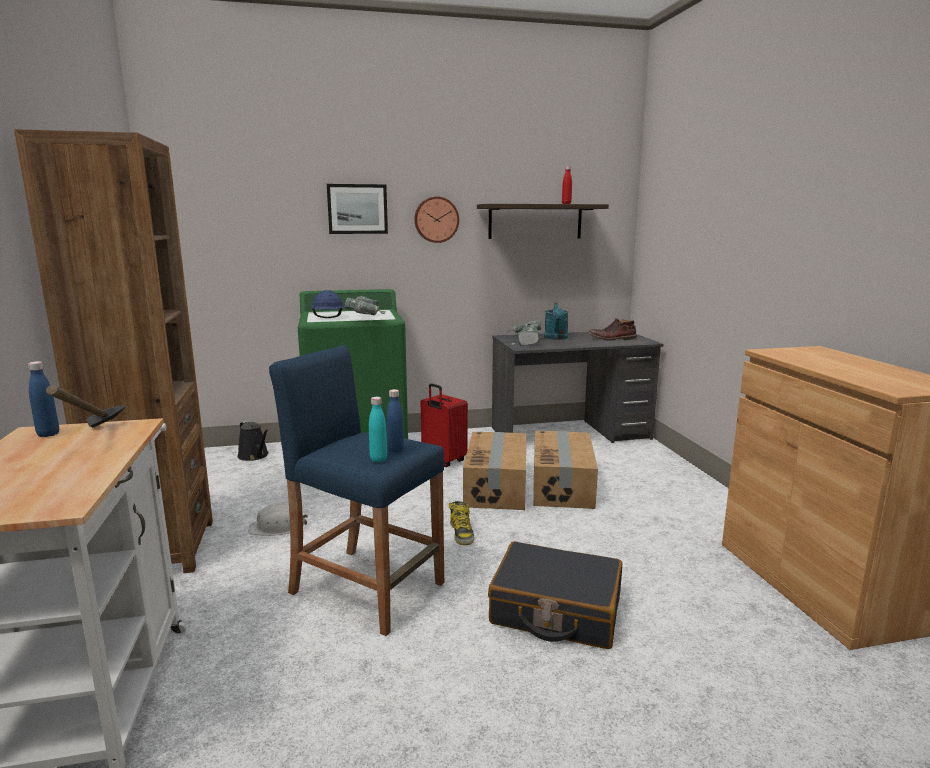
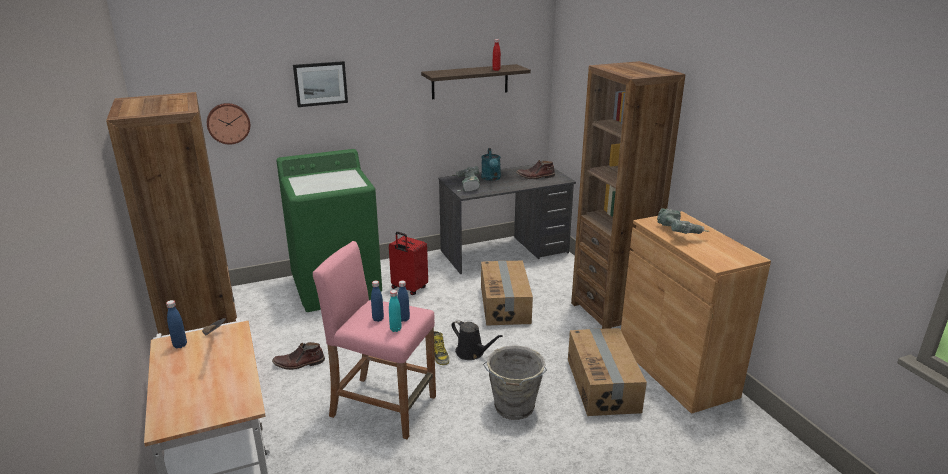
camera: 10 degrees left, 10 degrees up
black watering can [238,421,268,461] -> black watering can moved to [451,320,503,360]
white hard hat [249,502,308,536] -> brown boot [272,342,325,370]
blue stool [269,345,444,636] -> pink stool [313,241,436,439]
blue hard hat [311,290,345,318] -> none
power drill [345,296,385,315] -> power drill moved to [657,208,709,234]
wall clock [414,196,459,243] -> wall clock moved to [207,103,250,145]
cardboard box [463,432,526,510] -> cardboard box moved to [568,328,647,416]
black suitcase [488,541,622,649] -> grey bucket [483,345,547,420]
none -> blue bottle [371,281,384,322]
none -> brown bookcase [571,61,686,329]

